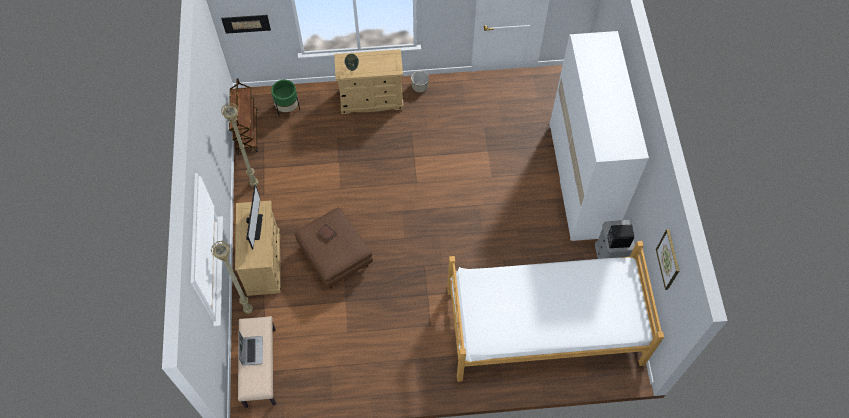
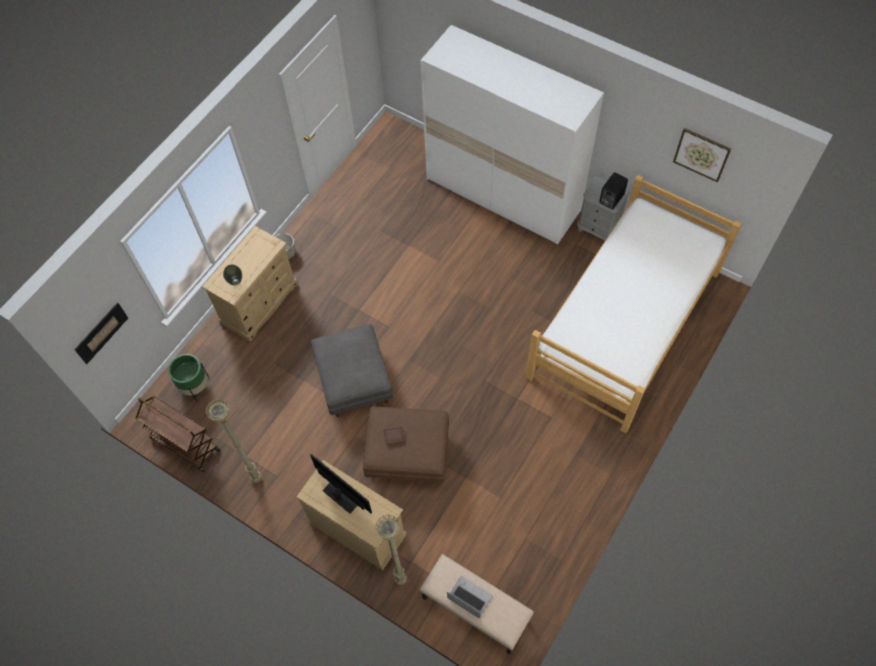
camera: 50 degrees left, 0 degrees up
none -> grey ottoman [311,324,393,417]

